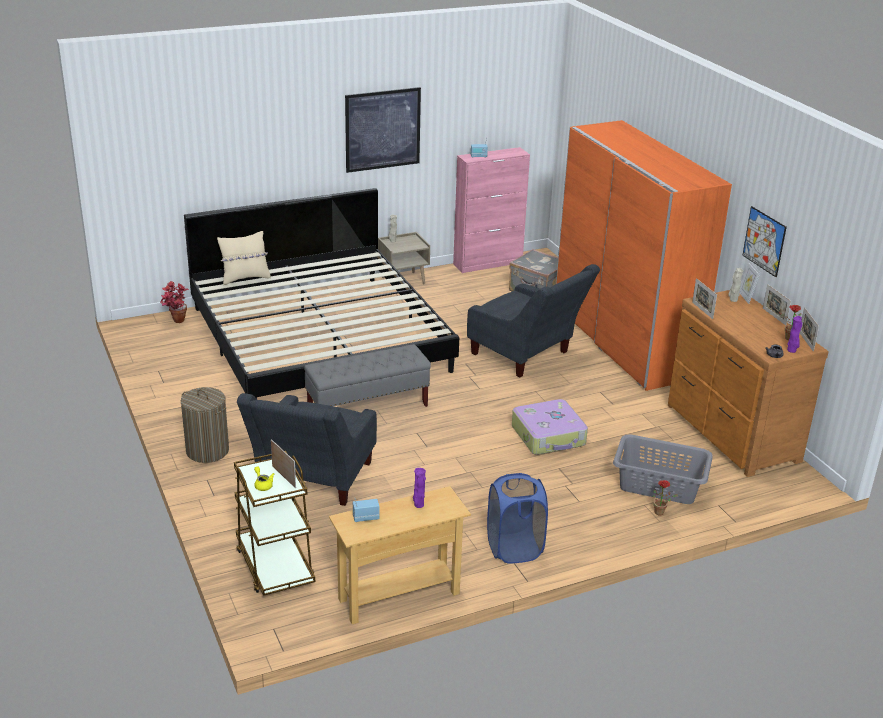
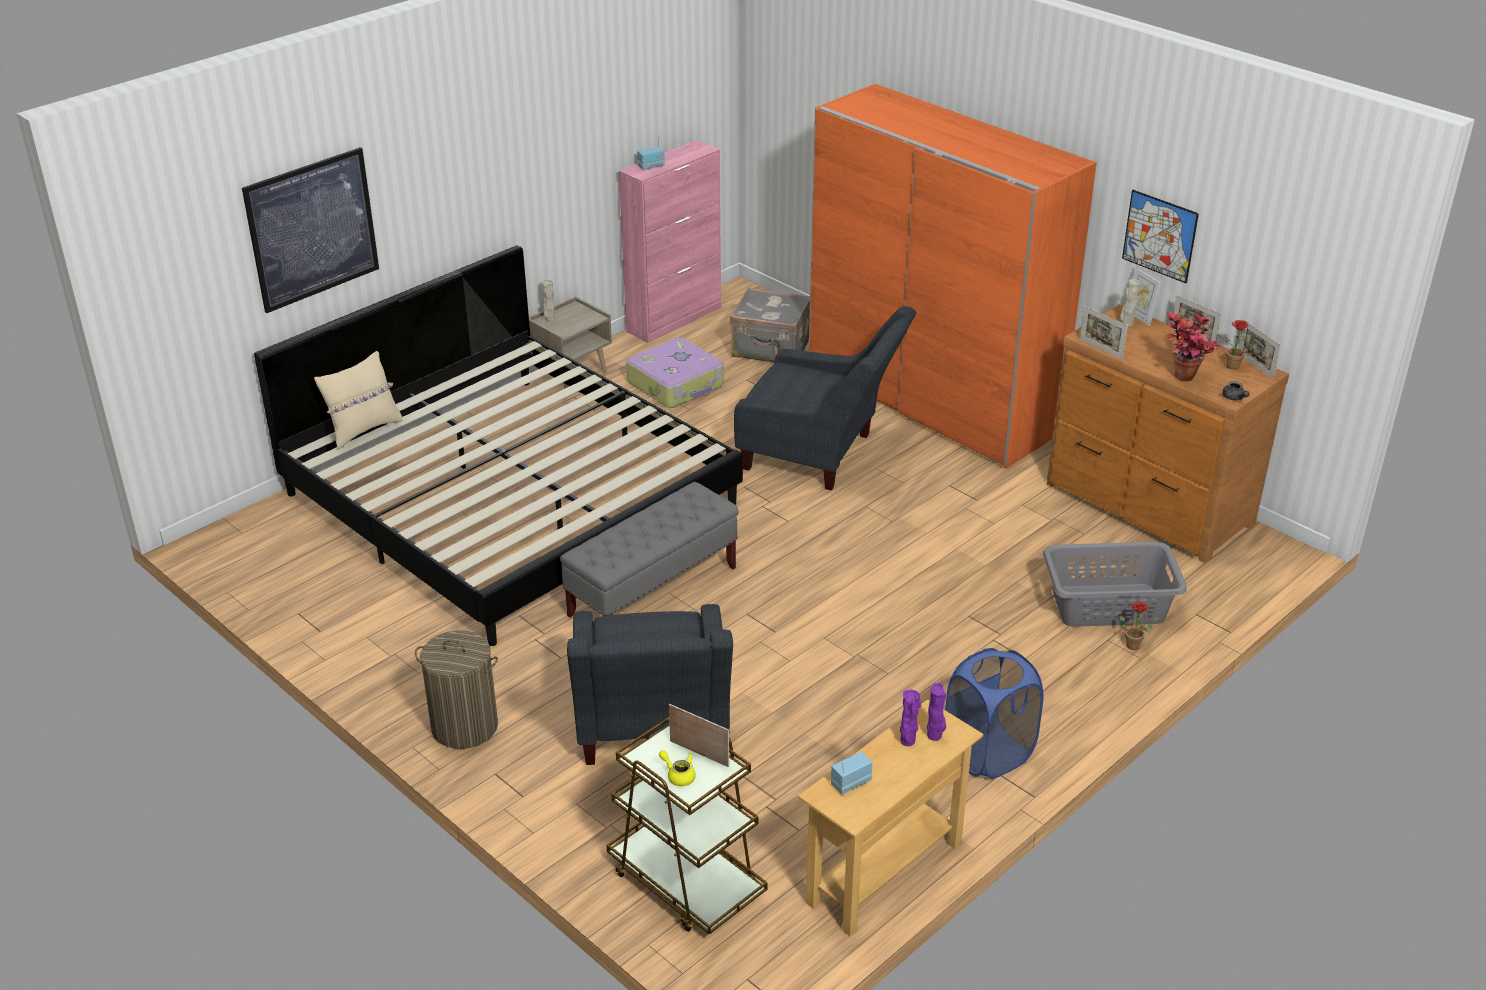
camera: 20 degrees left, 5 degrees up
potted plant [160,281,189,323] -> potted plant moved to [1166,312,1219,382]
picture [345,87,421,173] -> picture moved to [242,147,379,313]
suitcase [512,399,588,455] -> suitcase moved to [626,337,724,408]
purple vase [787,316,802,353] -> purple vase moved to [927,683,946,741]

